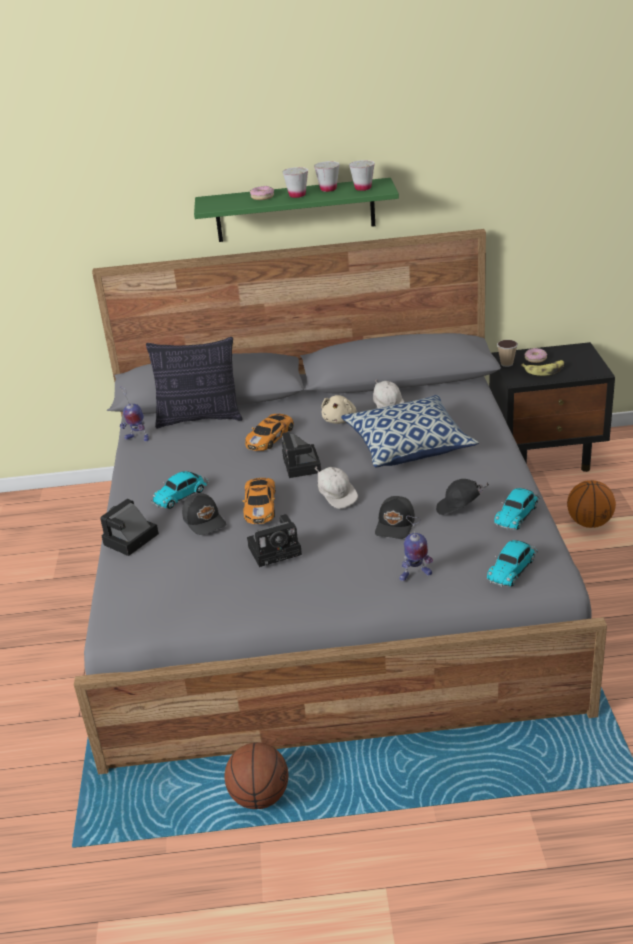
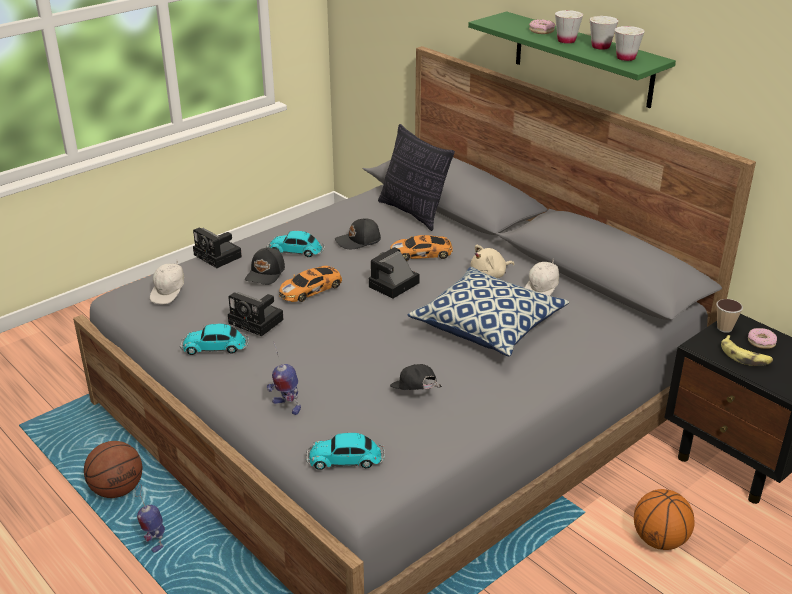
camera: 50 degrees right, 0 degrees up
camera [100,499,159,556] -> camera turned 135 degrees counterclockwise [193,228,242,268]
toy robot [120,386,149,441] -> toy robot moved to [135,484,165,552]
white cap [315,467,358,509] -> white cap moved to [150,260,184,304]
black cap [375,496,415,539] -> black cap moved to [335,218,381,249]
toy car [494,488,540,530] -> toy car moved to [180,324,249,355]

